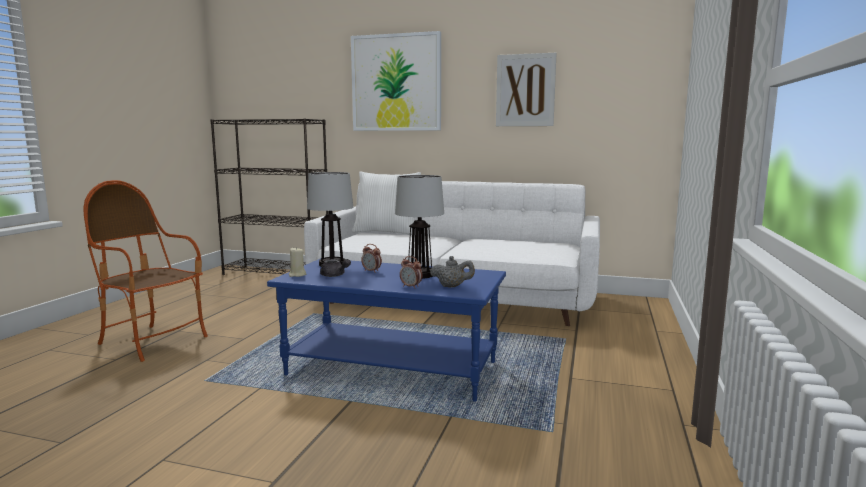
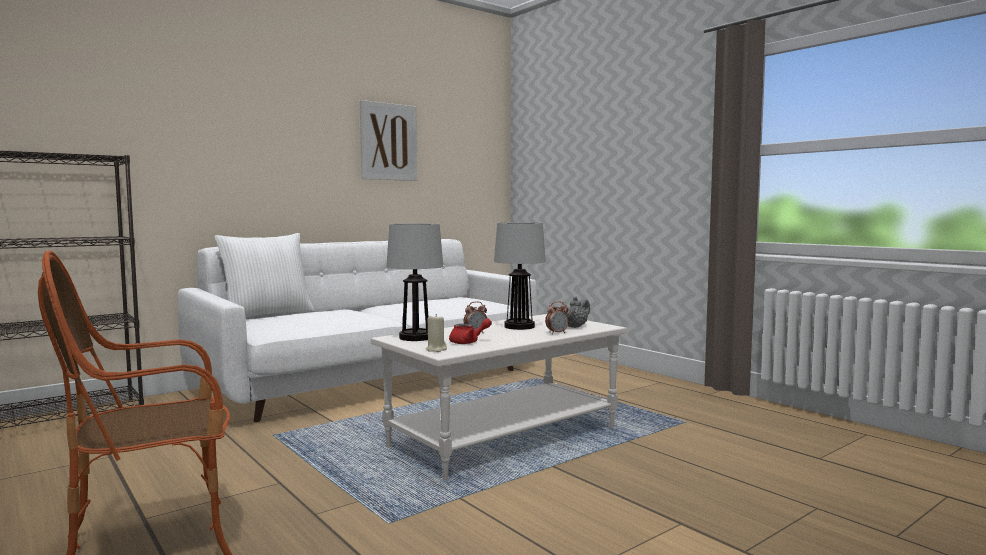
camera: 55 degrees left, 5 degrees down
blue coffee table [267,259,506,402] -> white coffee table [371,314,627,480]
grey teapot [320,259,351,277] -> red teapot [449,318,492,344]
picture [351,31,441,131] -> none

